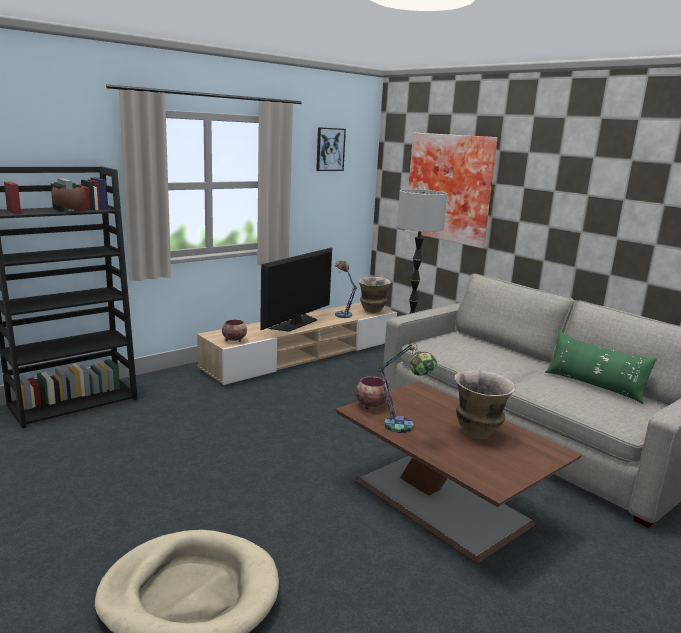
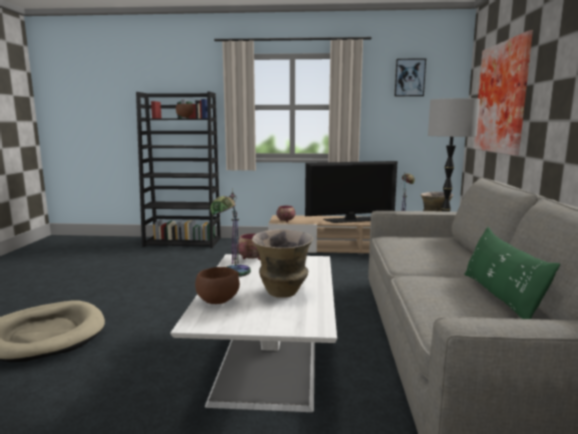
camera: 45 degrees right, 5 degrees down
brown coffee table [335,381,582,563] -> white coffee table [170,254,337,412]
none -> brown bowl [195,267,240,304]

